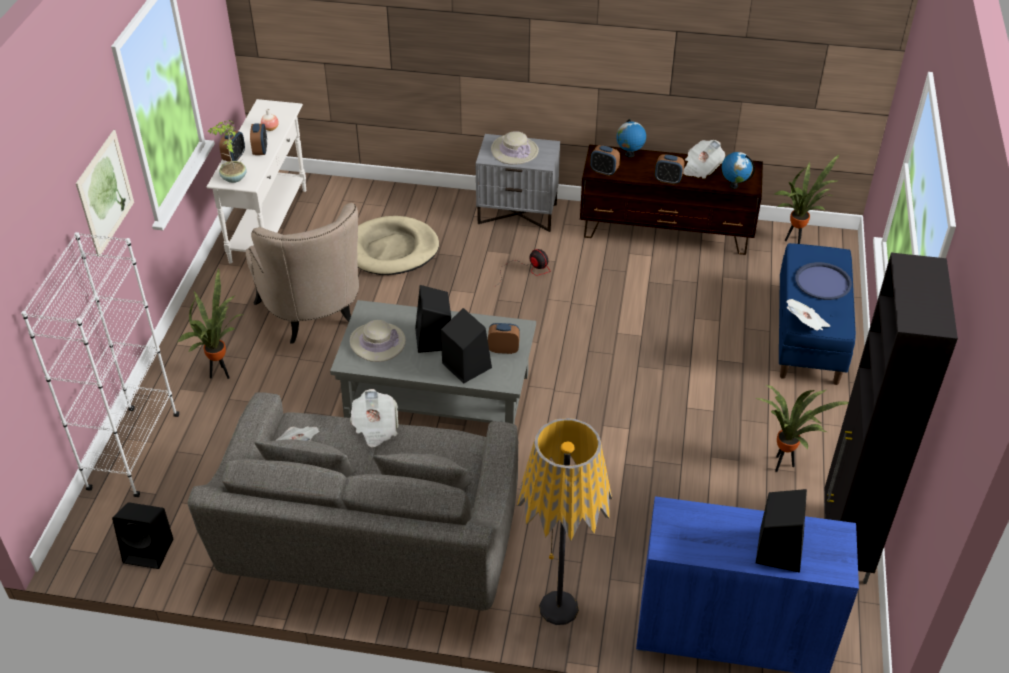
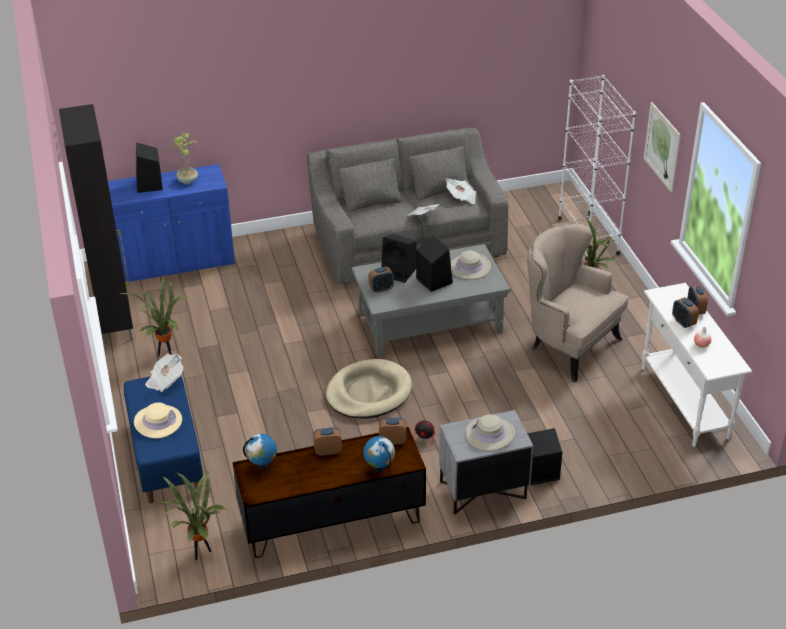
camera: 155 degrees right, 5 degrees down
black speaker [112,502,173,569] -> black speaker moved to [527,428,563,485]
potted plant [208,120,247,183] -> potted plant moved to [172,133,198,184]
beige dog bed [357,216,439,275] -> beige dog bed moved to [326,359,412,419]
floor lamp [517,418,612,625] -> none
newspaper [683,140,725,179] -> none
blue tray [795,262,852,300] -> beige hat [134,403,182,438]

